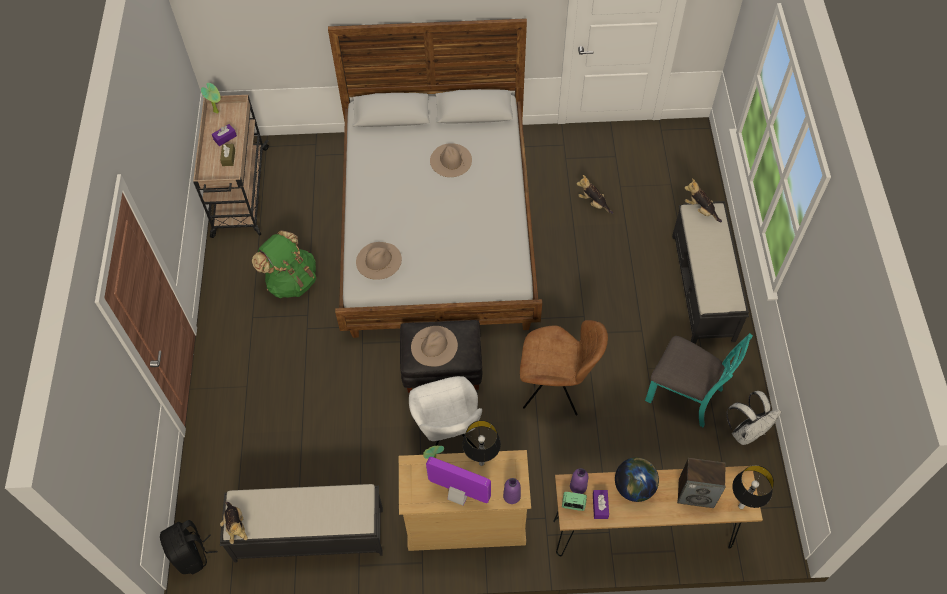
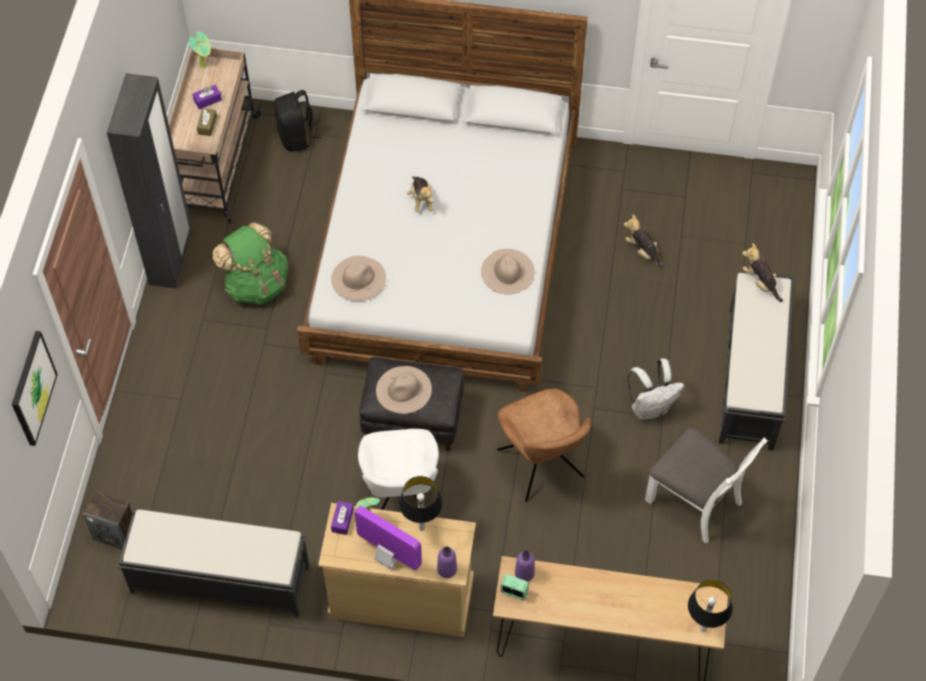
camera: 10 degrees right, 0 degrees up
black backpack [160,520,217,574] -> black backpack moved to [274,90,322,151]
plush toy [220,502,248,544] -> plush toy moved to [407,176,433,212]
beige hat [430,143,472,177] -> beige hat moved to [481,249,535,295]
brown chair [520,320,608,416] -> brown chair turned 45 degrees clockwise [497,388,591,502]
purple tissue box [593,490,609,519] -> purple tissue box moved to [331,501,354,535]
globe [615,458,659,502] -> none
turquoise chair [645,333,753,427] -> white chair [645,428,767,543]
speaker [677,458,726,508] -> speaker moved to [83,491,133,549]
white backpack [726,391,781,445] -> white backpack moved to [628,358,684,420]
none -> picture [12,331,58,446]
none -> black wardrobe [107,73,192,288]

